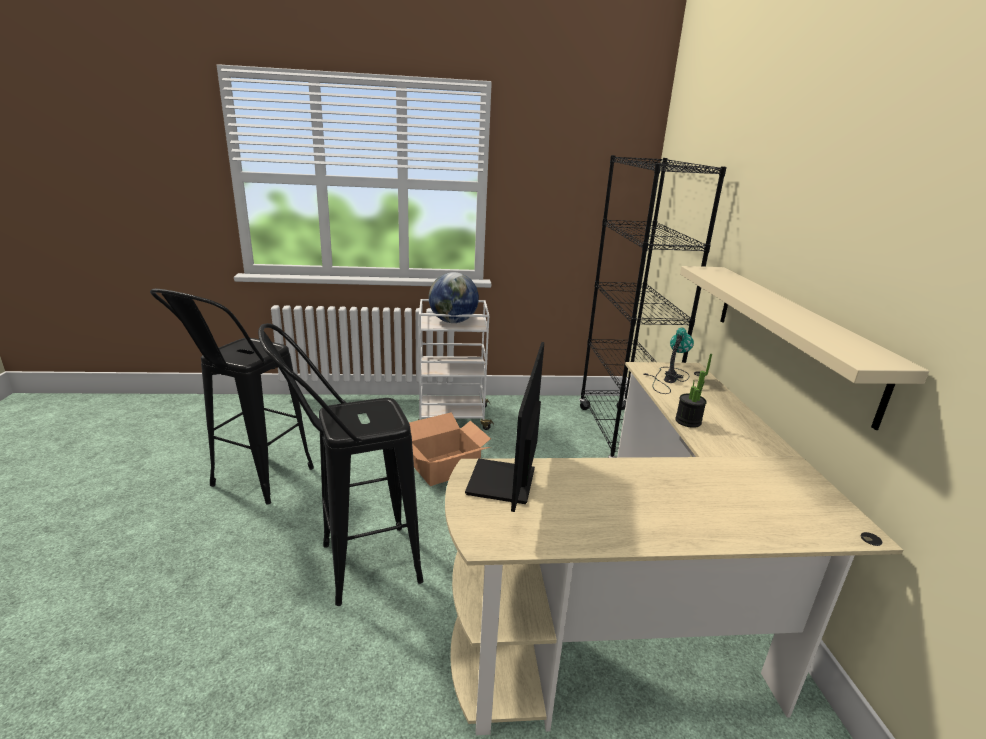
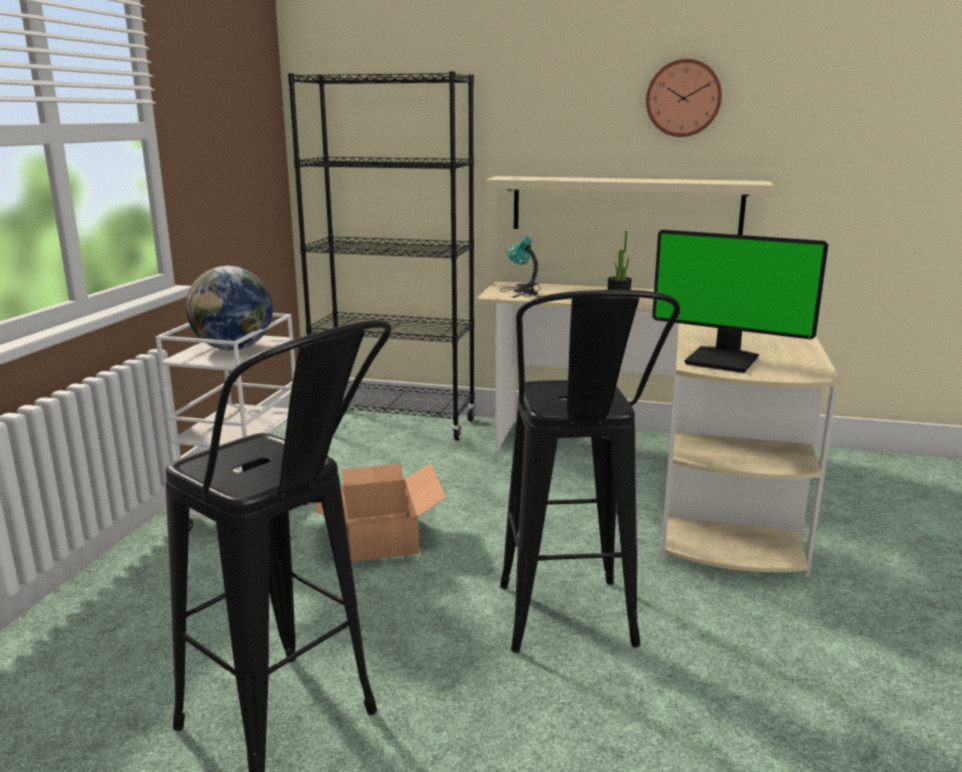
camera: 70 degrees left, 5 degrees down
none -> wall clock [646,59,722,137]

